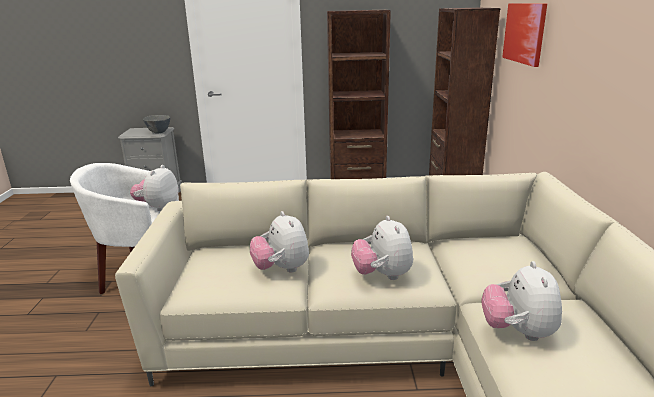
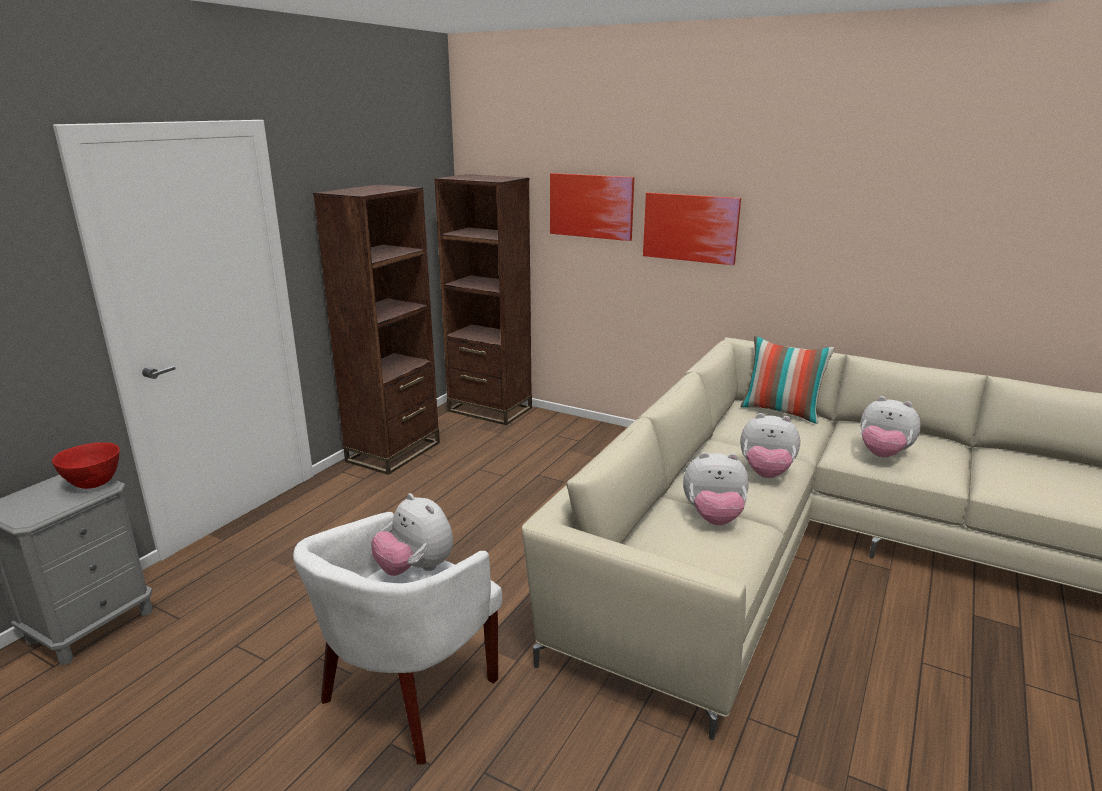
camera: 60 degrees left, 0 degrees up
grey bowl [143,115,170,134] -> red bowl [52,442,120,489]
none -> picture [643,192,741,265]
none -> pillow [741,336,834,424]

